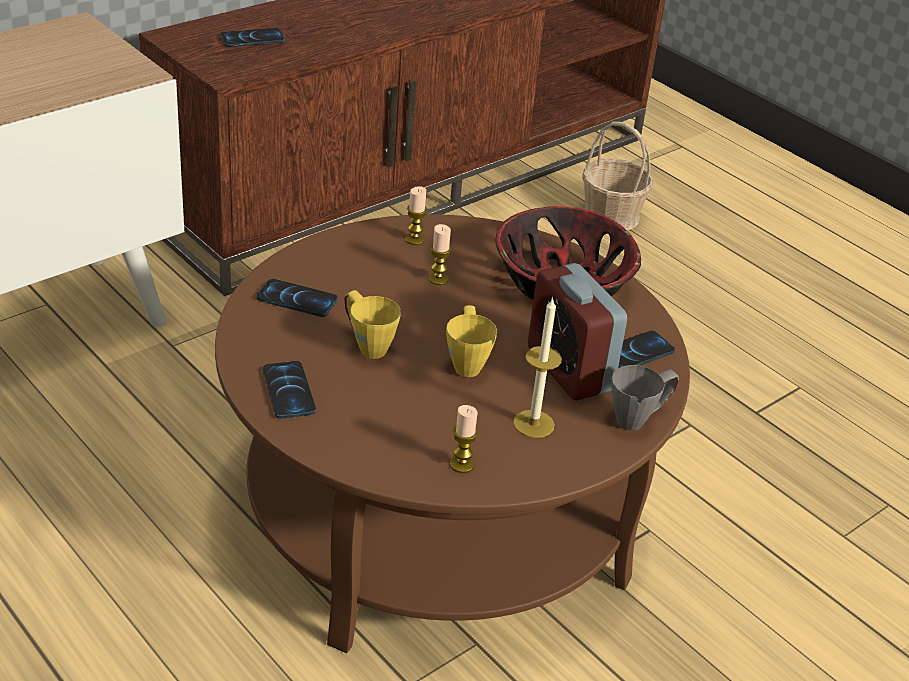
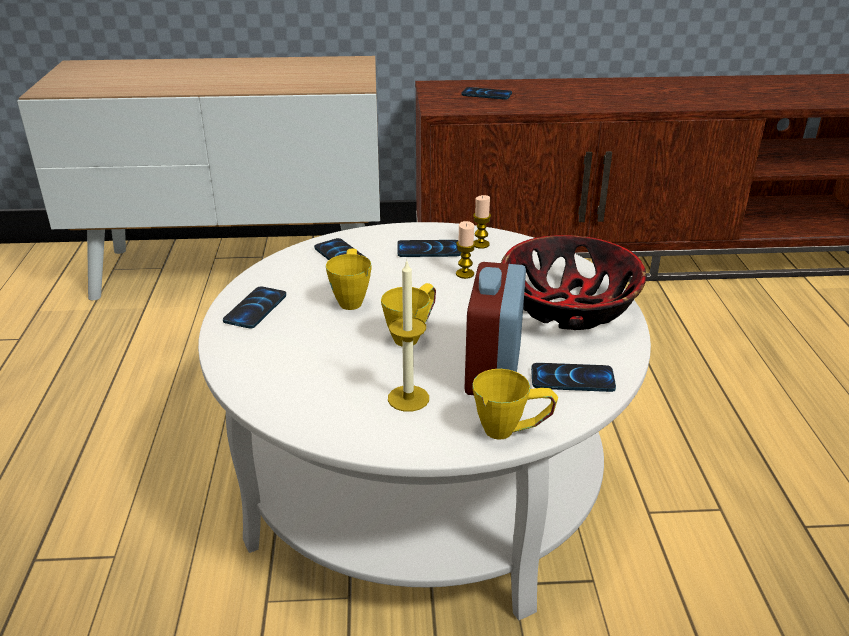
camera: 40 degrees right, 5 degrees down
brown coffee table [215,214,690,653] -> white coffee table [198,222,651,620]
candle [450,405,478,473] -> none
basket [582,122,653,230] -> none
grey mug [611,365,679,430] -> yellow mug [472,369,558,440]
none -> phone [397,240,461,257]

